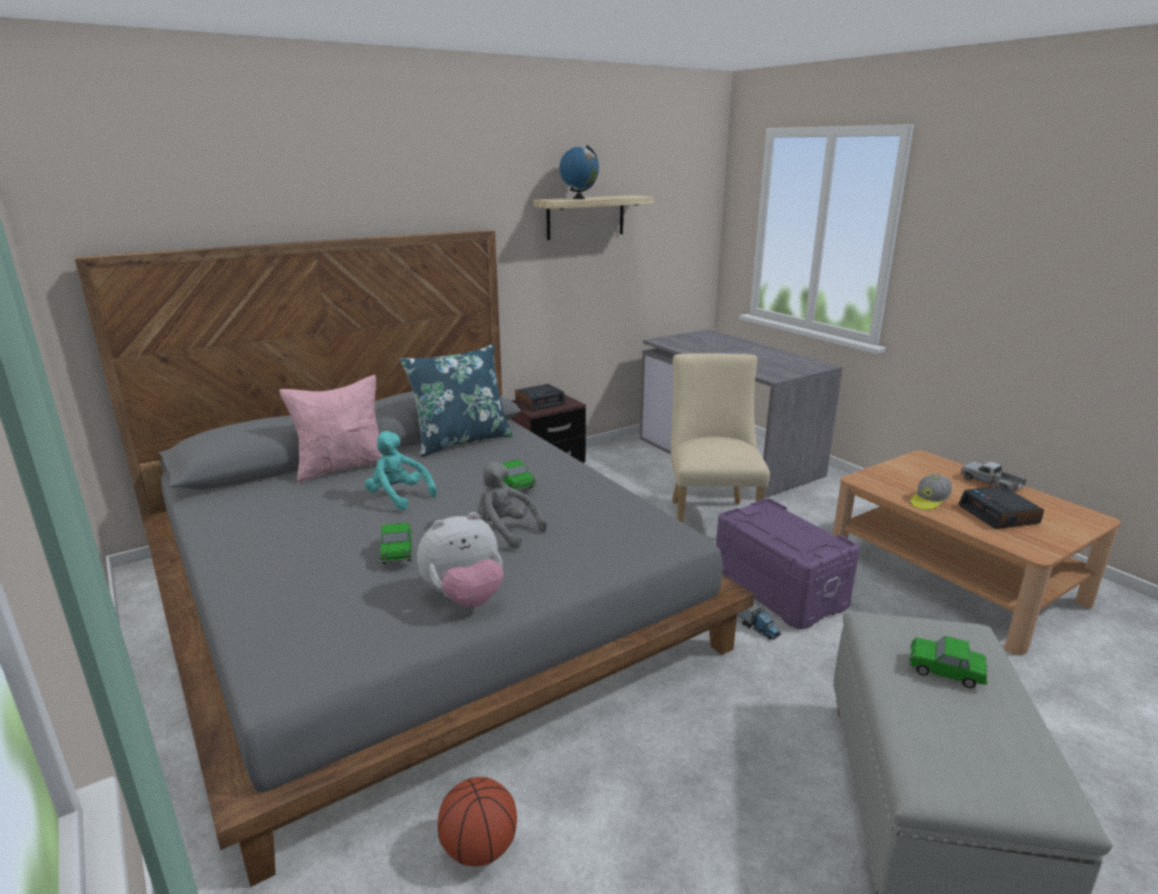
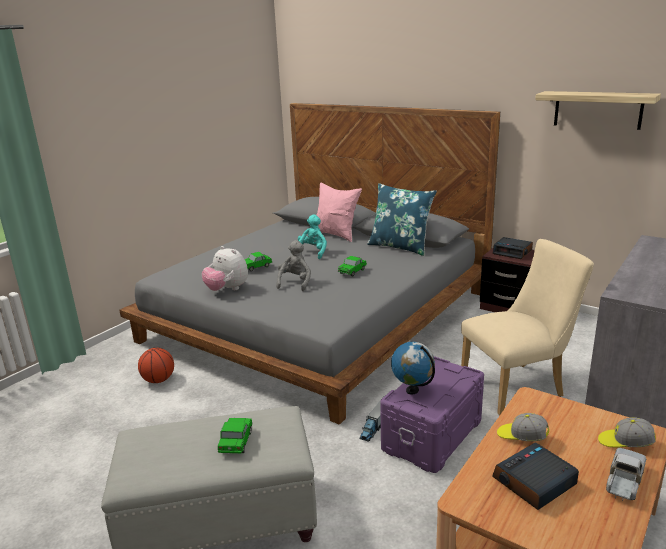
camera: 70 degrees right, 0 degrees up
globe [560,145,599,199] -> globe moved to [391,342,435,395]
none -> cap [598,417,656,447]

